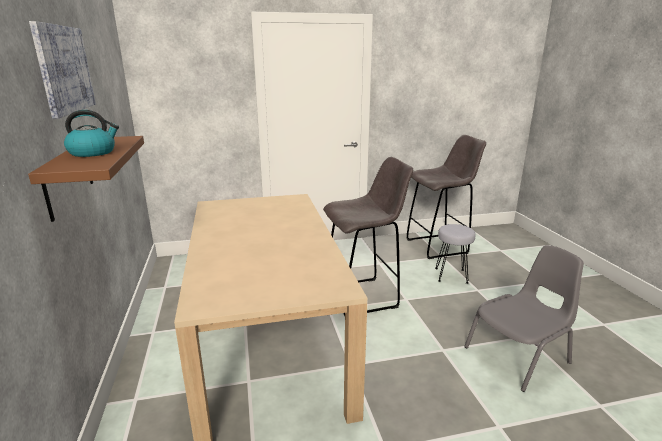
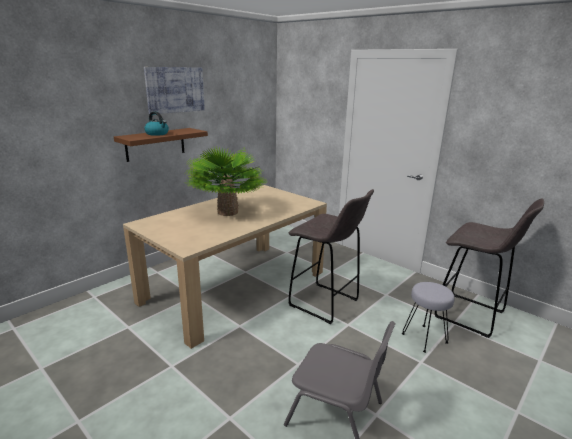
camera: 55 degrees right, 0 degrees up
none -> potted plant [185,146,268,216]

